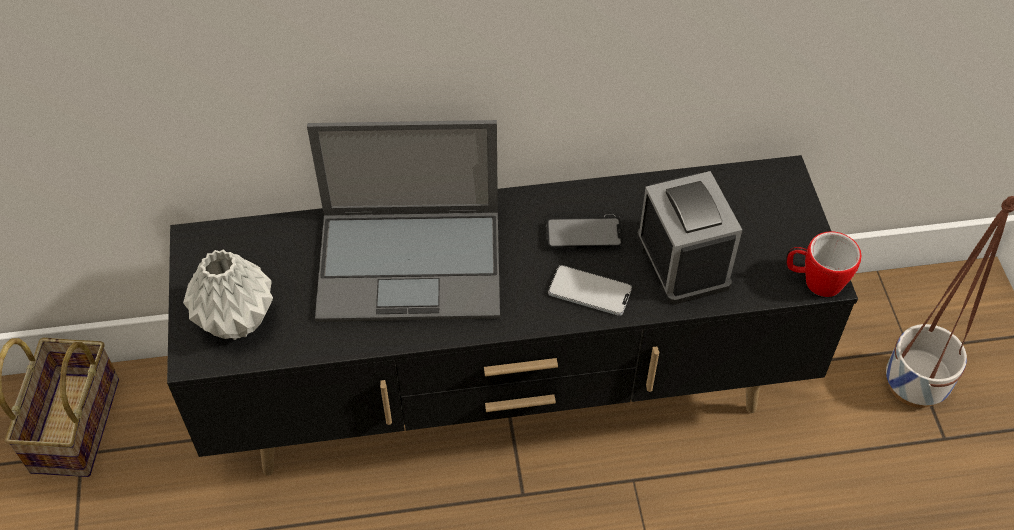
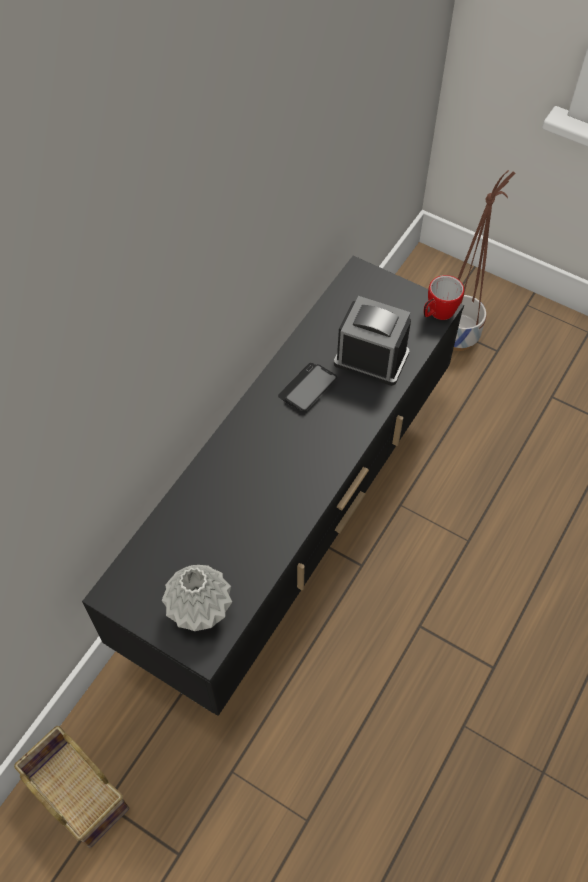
camera: 50 degrees left, 5 degrees up
laptop [307,120,500,322] -> none
phone [548,265,632,316] -> none

